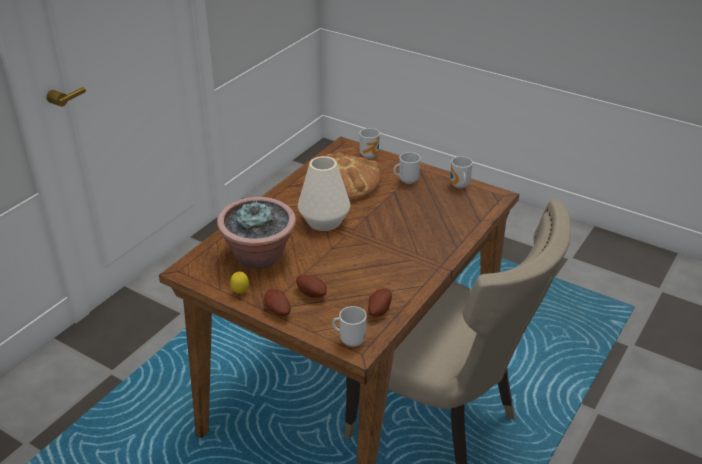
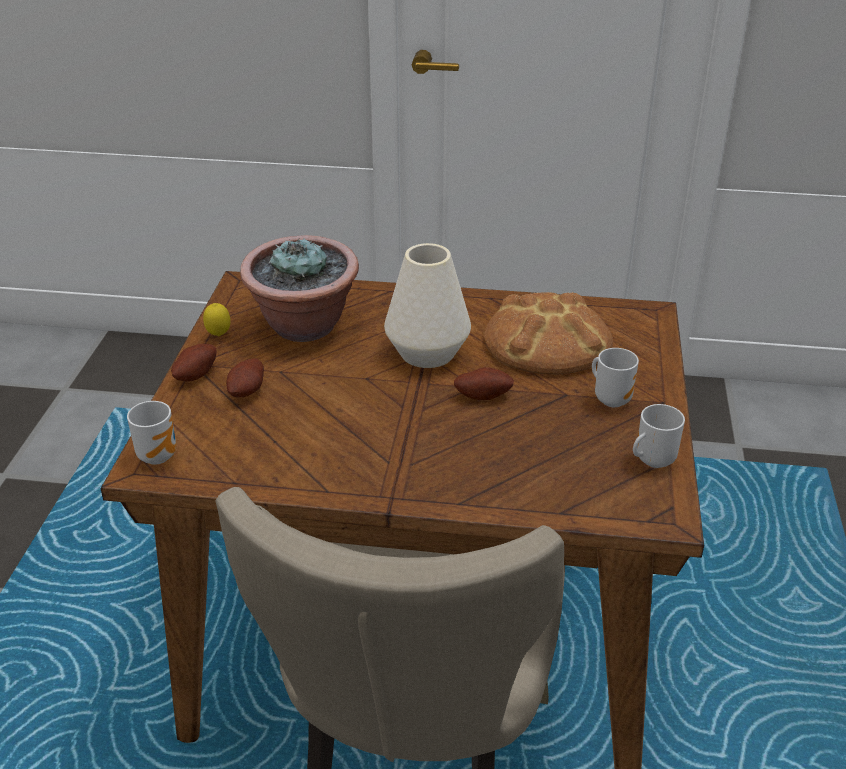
camera: 65 degrees right, 0 degrees up
mug [359,128,380,159] -> none
potato [368,288,392,316] -> potato moved to [454,367,514,400]

